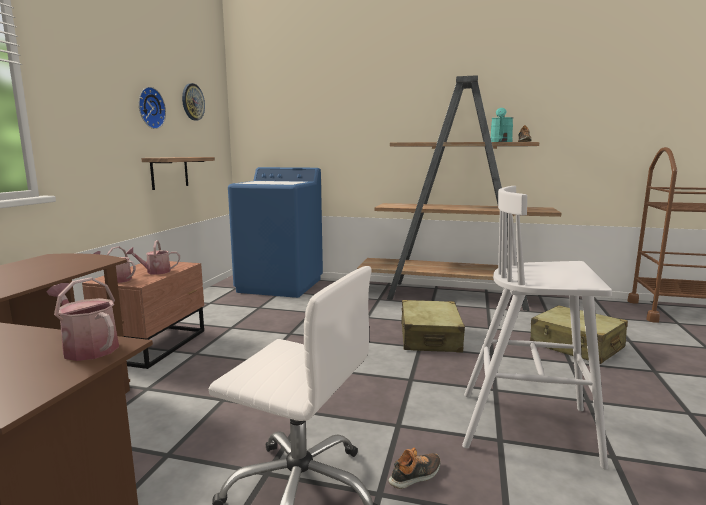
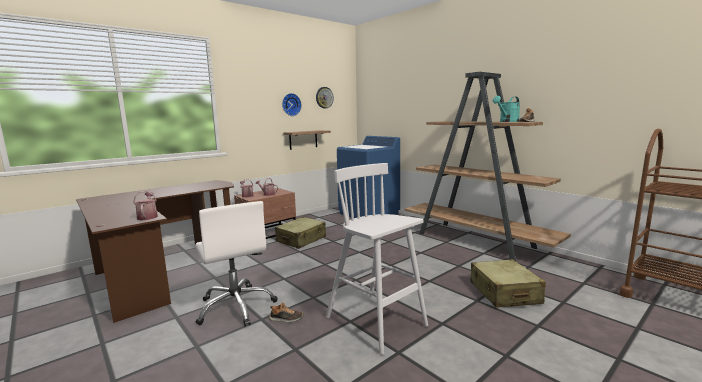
camera: 35 degrees right, 0 degrees up
beige suitcase [401,300,465,353] -> beige suitcase moved to [275,217,326,249]

